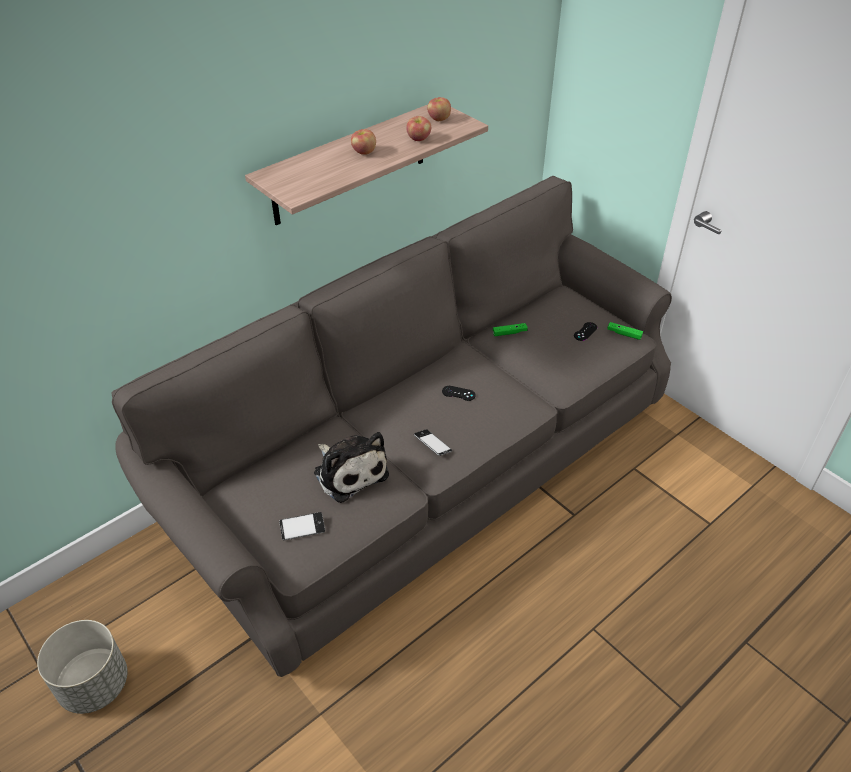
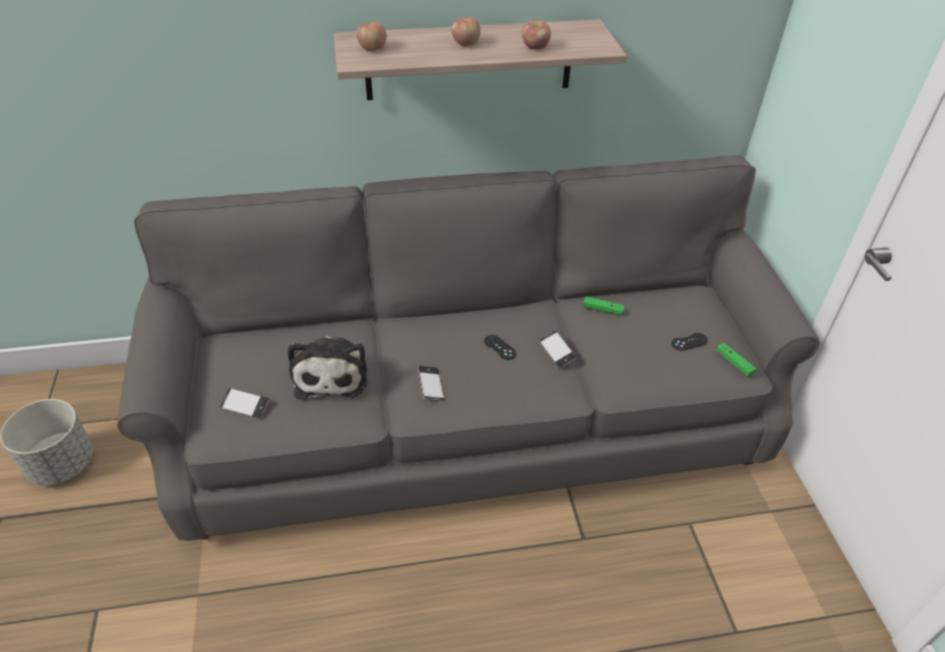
camera: 30 degrees right, 0 degrees up
apple [427,97,451,121] -> apple moved to [357,22,387,51]
none -> phone [539,331,577,368]

